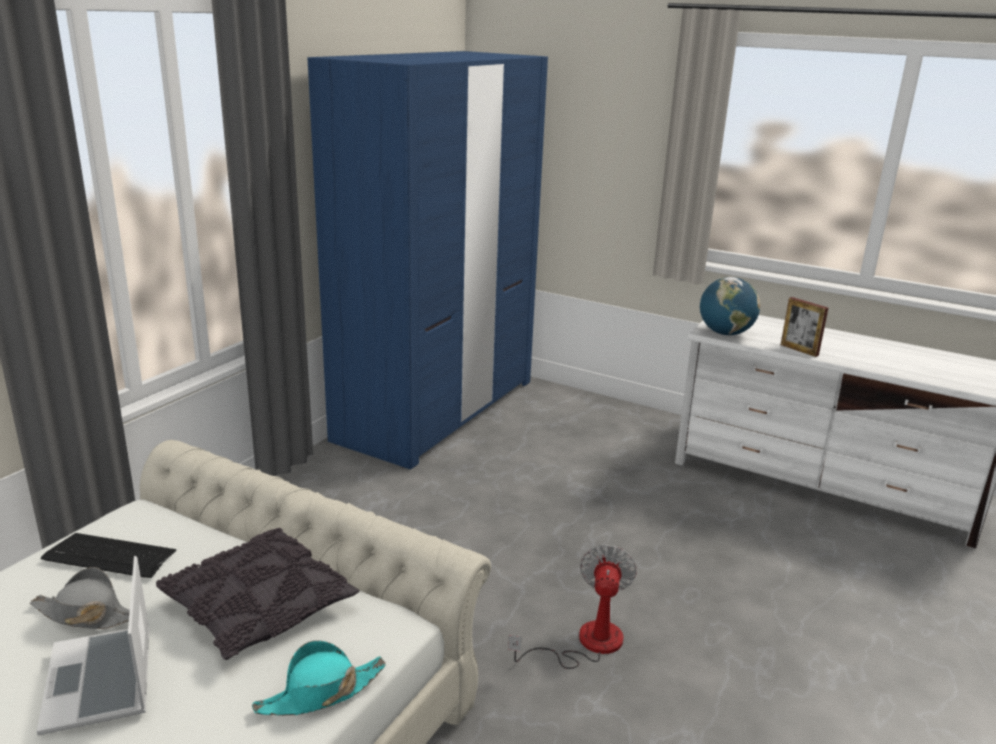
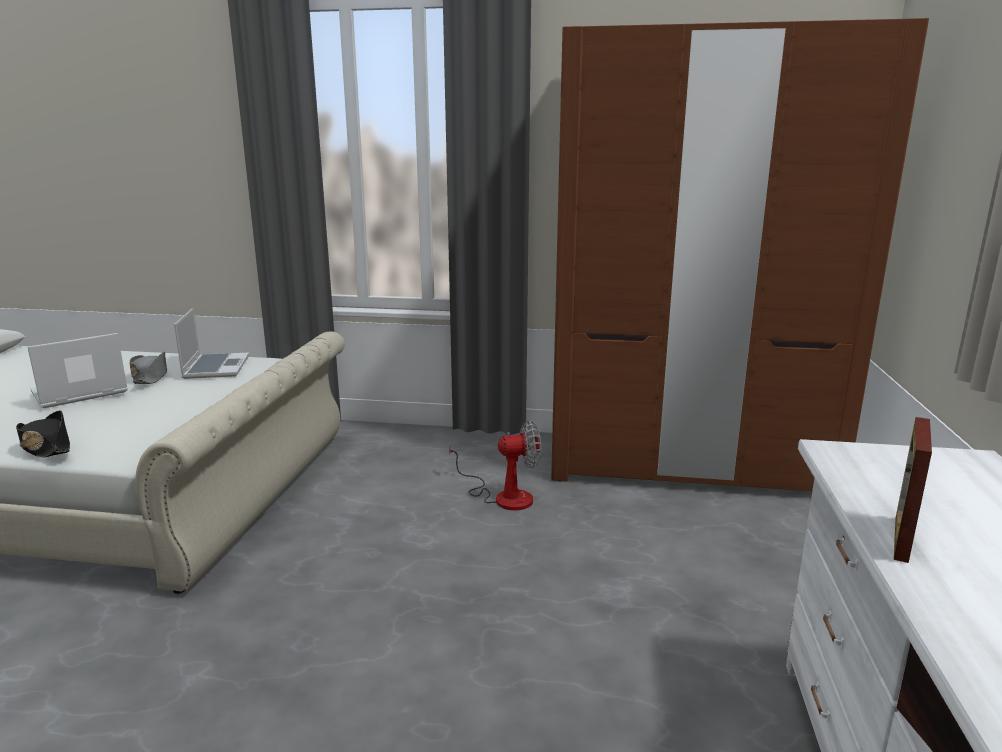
camera: 70 degrees right, 5 degrees down
keyboard [41,533,176,578] -> laptop [174,308,249,379]
black pillow [156,528,360,660] -> none
turquoise hat [252,640,386,716] -> black hat [16,410,70,458]
blue wardrobe [307,51,548,469] -> brown wardrobe [551,18,929,491]
fan [508,544,637,669] -> fan moved to [449,421,541,510]
globe [700,277,760,335] -> none

